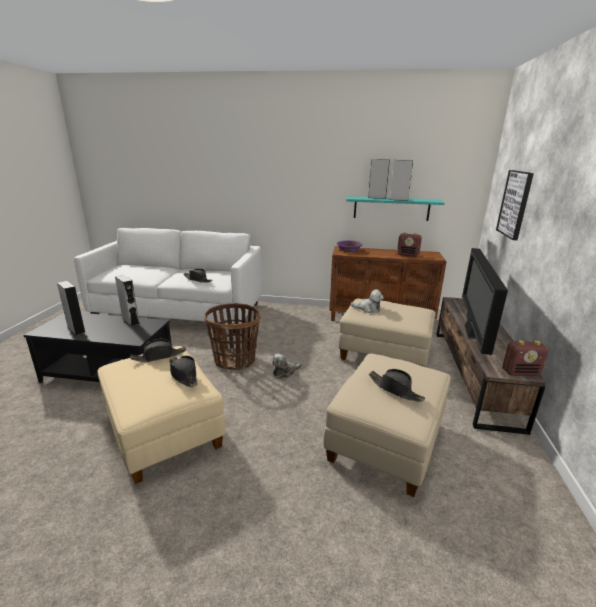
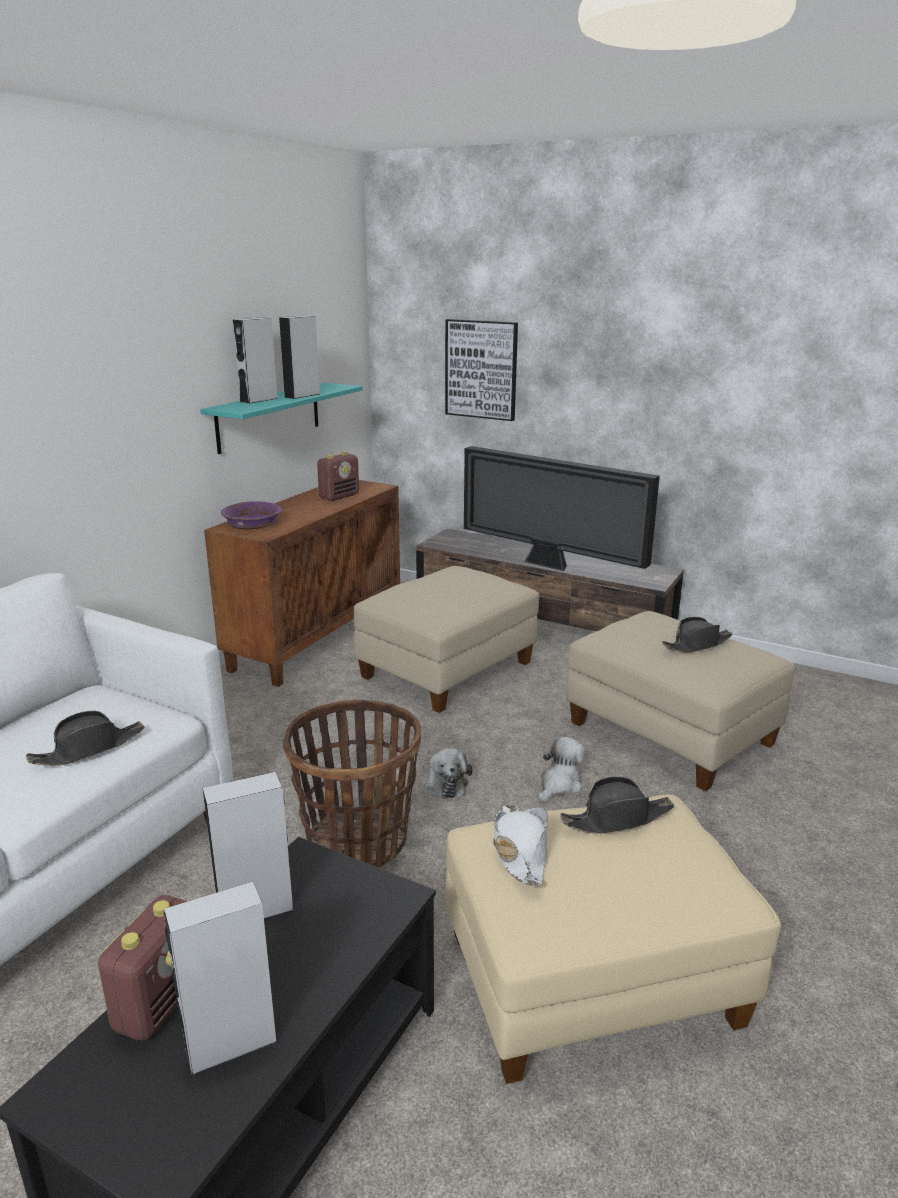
camera: 70 degrees left, 0 degrees up
black hat [130,339,186,362] -> white hat [493,804,548,886]
plush toy [351,289,384,313] -> plush toy moved to [538,736,585,802]
radio [502,340,549,376] -> radio moved to [98,895,187,1040]

